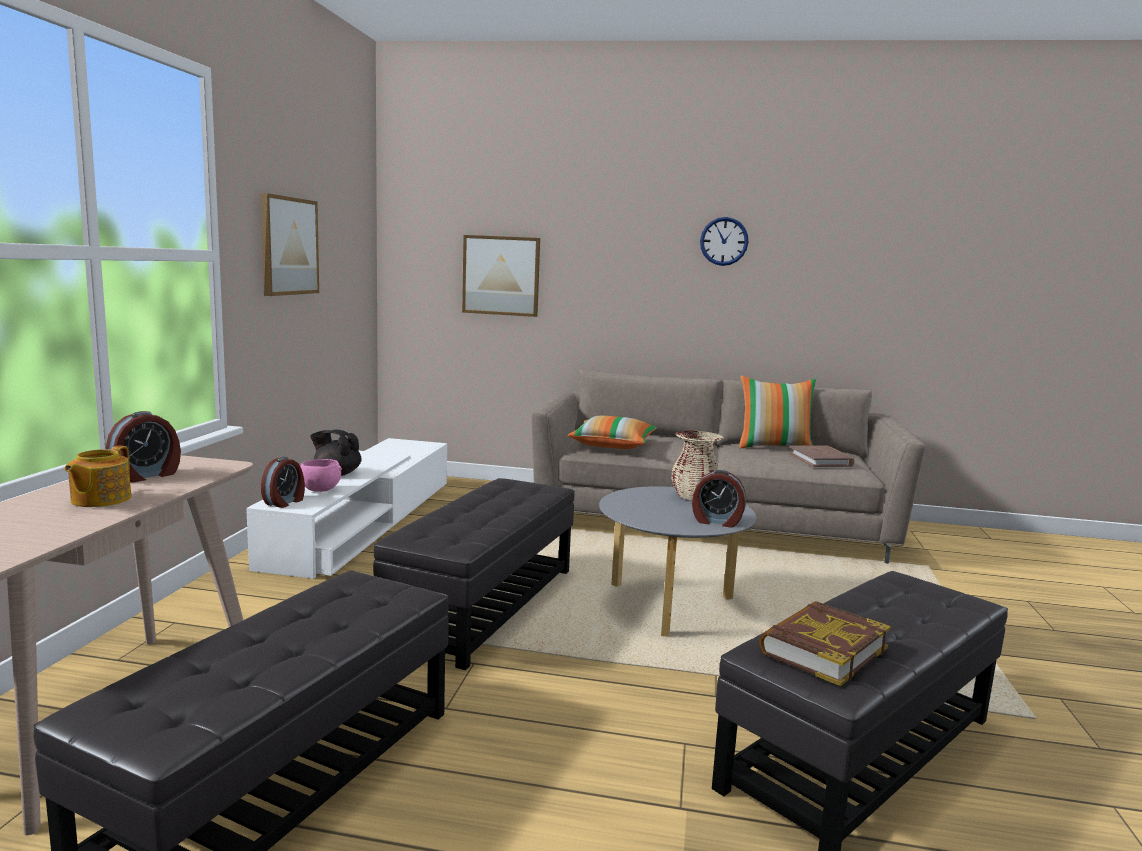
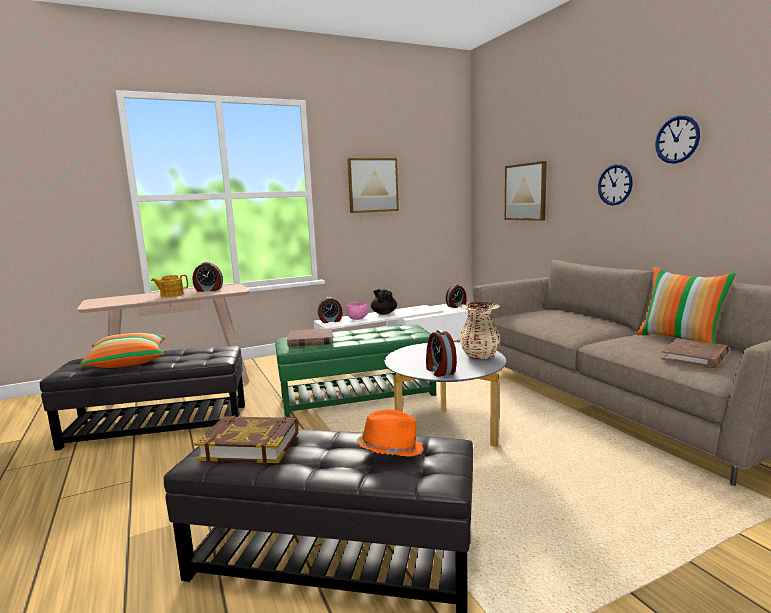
camera: 55 degrees right, 0 degrees up
black ottoman [373,478,575,670] -> green ottoman [275,325,436,418]
pillow [567,416,657,449] -> pillow moved to [80,333,166,368]
none -> brown book [287,328,333,347]
none -> orange hat [356,409,424,457]
none -> alarm clock [446,285,467,308]
none -> wall clock [598,164,633,205]

